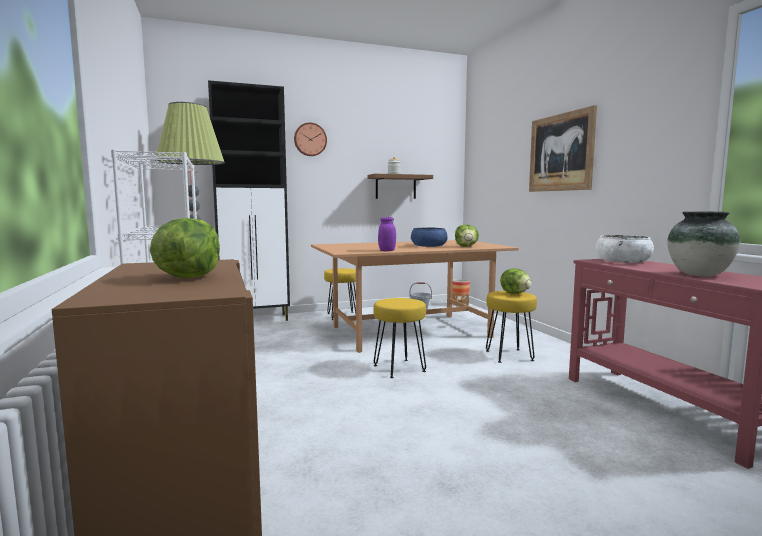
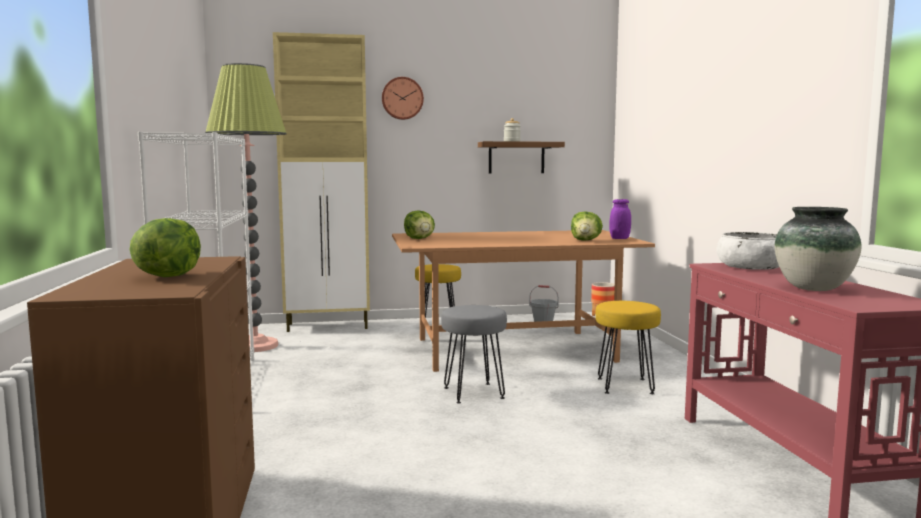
camera: 10 degrees right, 0 degrees up
black cabinet [208,80,290,321] -> beige cabinet [273,32,370,332]
yellow stool [373,298,426,378] -> grey stool [441,305,507,404]
purple jar [378,217,396,251] -> purple jar moved to [609,199,631,239]
blue bowl [411,228,447,247] -> none
lettuce [500,268,531,294] -> lettuce moved to [404,211,435,239]
picture [529,105,597,192] -> none

